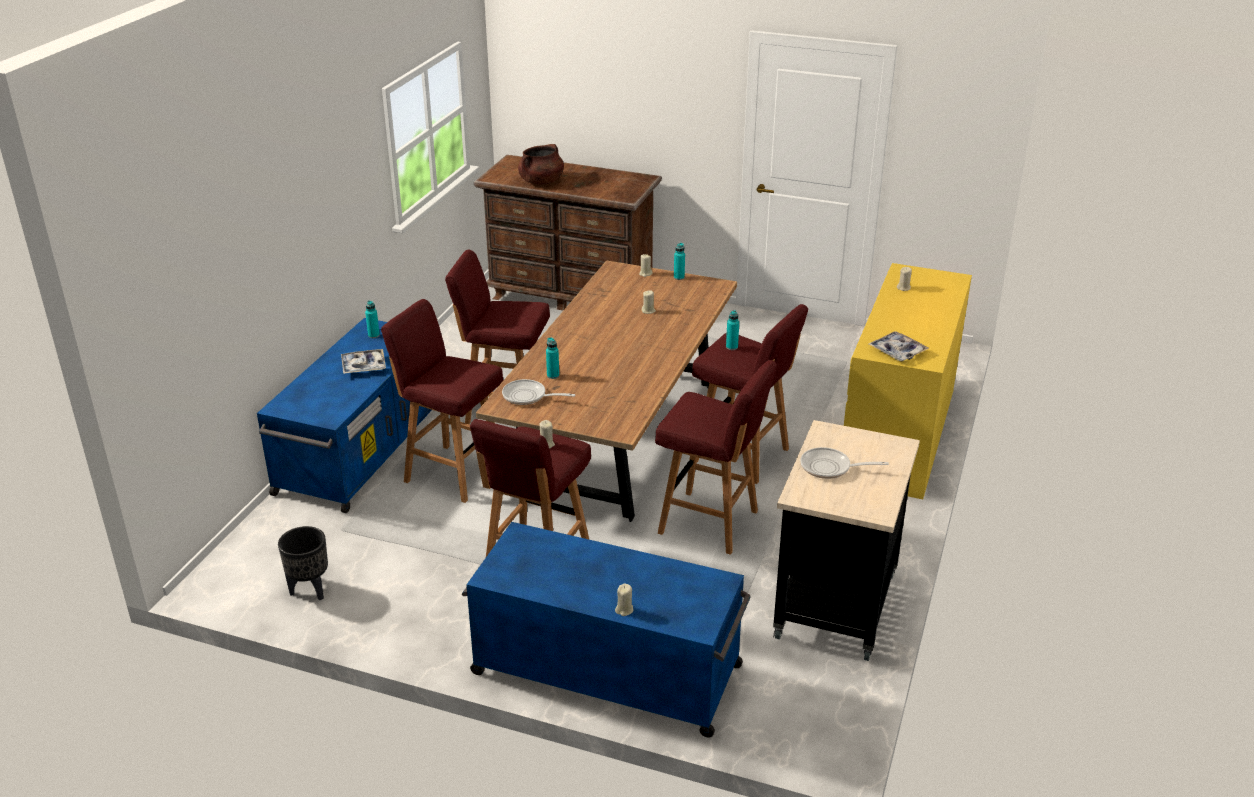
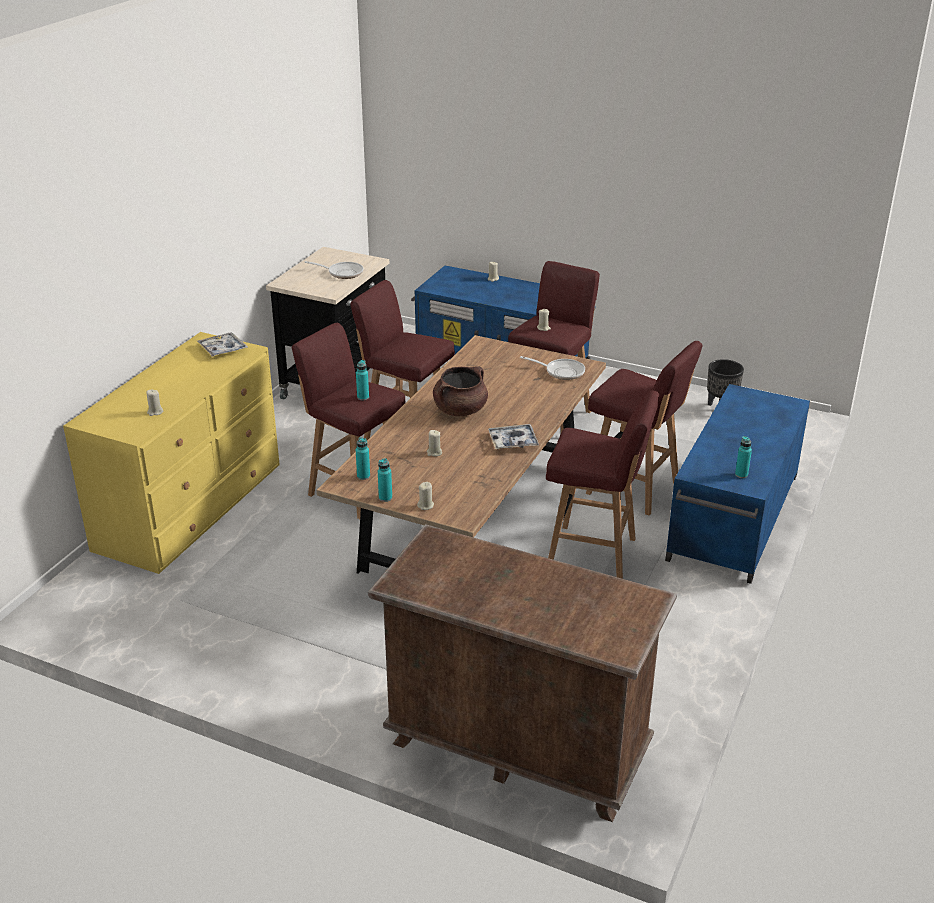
camera: 175 degrees left, 0 degrees up
tray [341,349,386,374] -> tray moved to [488,424,539,449]
brown cooking pot [518,144,564,185] -> brown cooking pot moved to [433,366,488,416]
turquoise bottle [546,337,559,379] -> turquoise bottle moved to [356,437,370,480]

